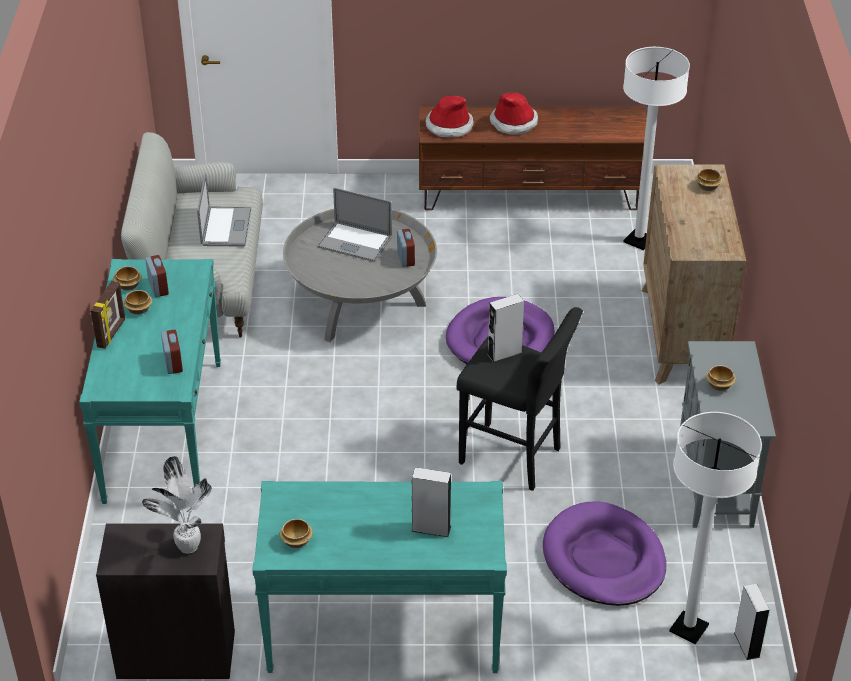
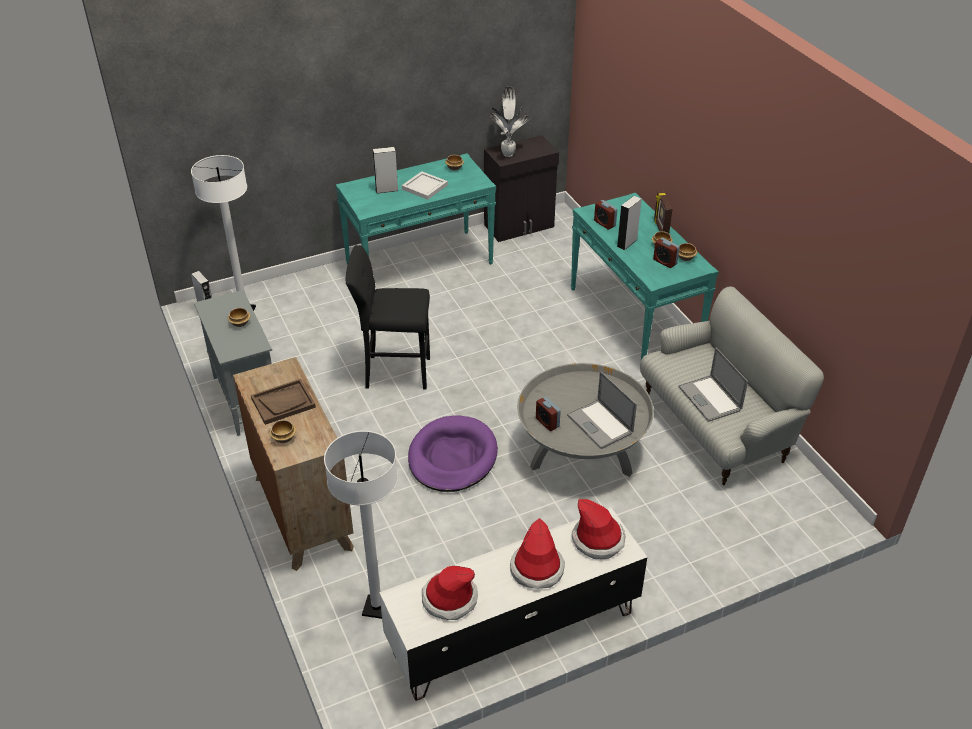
camera: 155 degrees right, 0 degrees up
laptop [317,188,392,262] -> laptop turned 120 degrees counterclockwise [567,372,637,449]
brown tv stand [419,107,647,210] -> white tv stand [379,507,647,701]
grey speaker [487,294,524,363] -> grey speaker moved to [617,196,642,250]
purple dog bed [543,501,666,606] -> none
none -> brown tray [251,379,316,425]
none -> white tray [402,171,448,200]
none -> hat [422,566,478,620]

